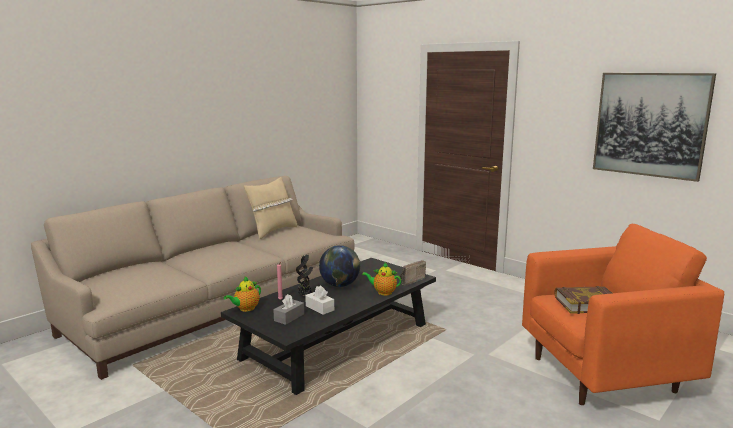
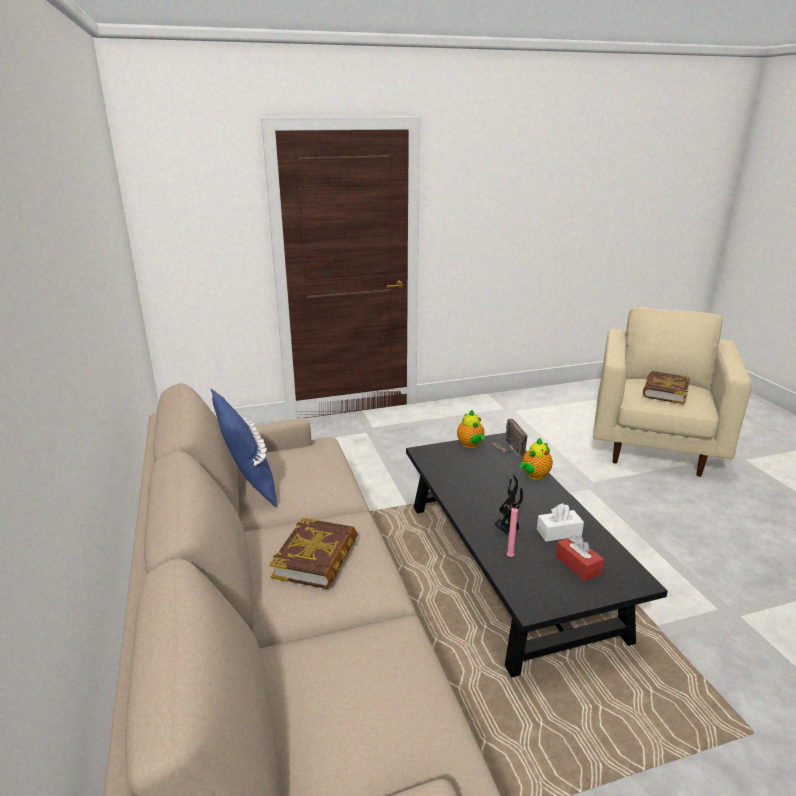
camera: 60 degrees left, 10 degrees up
teapot [224,276,261,312] -> teapot moved to [457,410,485,448]
beige pillow [244,177,297,239] -> blue pillow [211,389,277,506]
grey tissue box [273,294,304,325] -> red tissue box [556,535,604,581]
globe [319,245,360,287] -> none
orange armchair [522,224,724,405] -> beige armchair [593,307,752,477]
picture [593,73,716,182] -> none
none -> book [269,517,358,589]

